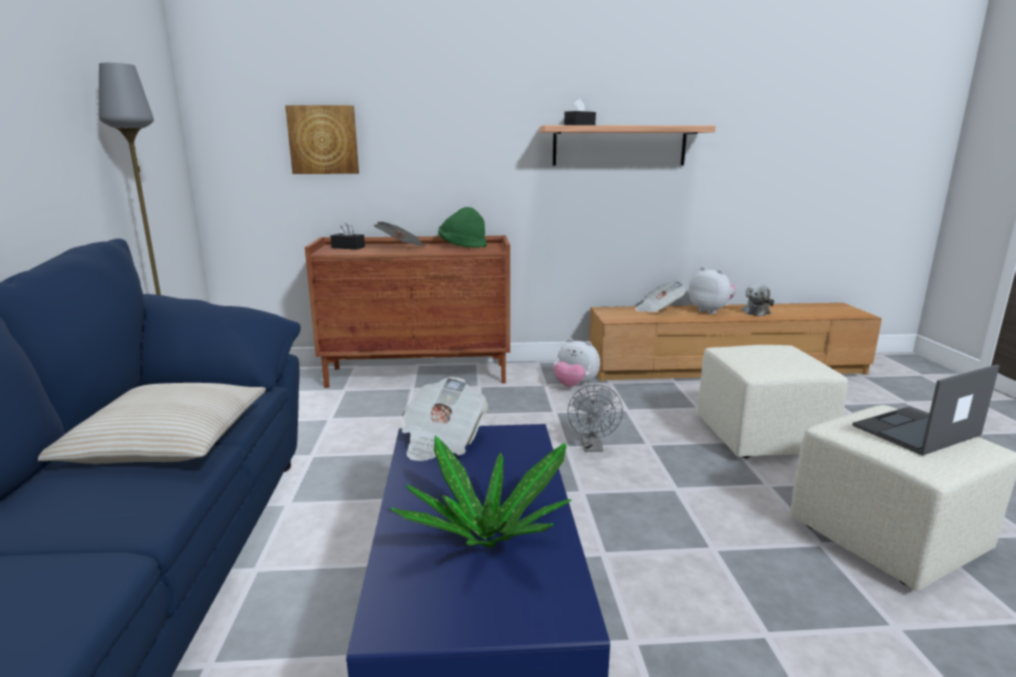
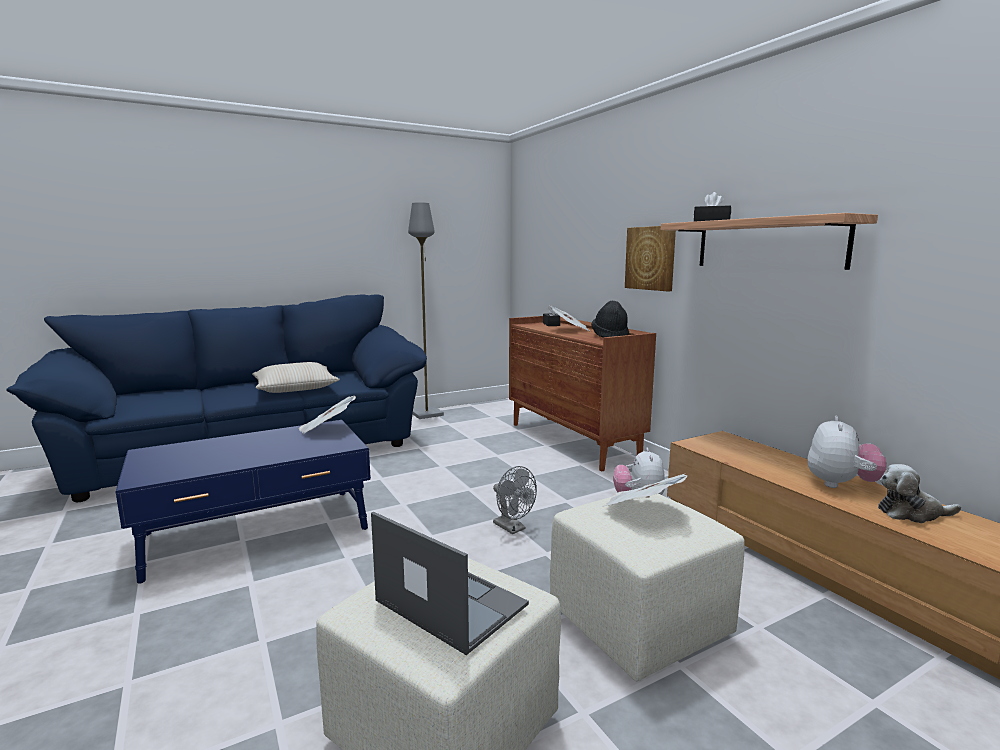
camera: 65 degrees right, 5 degrees down
picture [285,105,359,174] -> picture moved to [625,226,676,291]
potted plant [391,435,571,547] -> none
green hat [438,207,487,248] -> black hat [591,301,629,337]
grey fan [567,384,623,452] -> grey fan turned 105 degrees counterclockwise [493,466,537,534]
newspaper [635,281,686,313] -> newspaper moved to [602,474,687,507]

